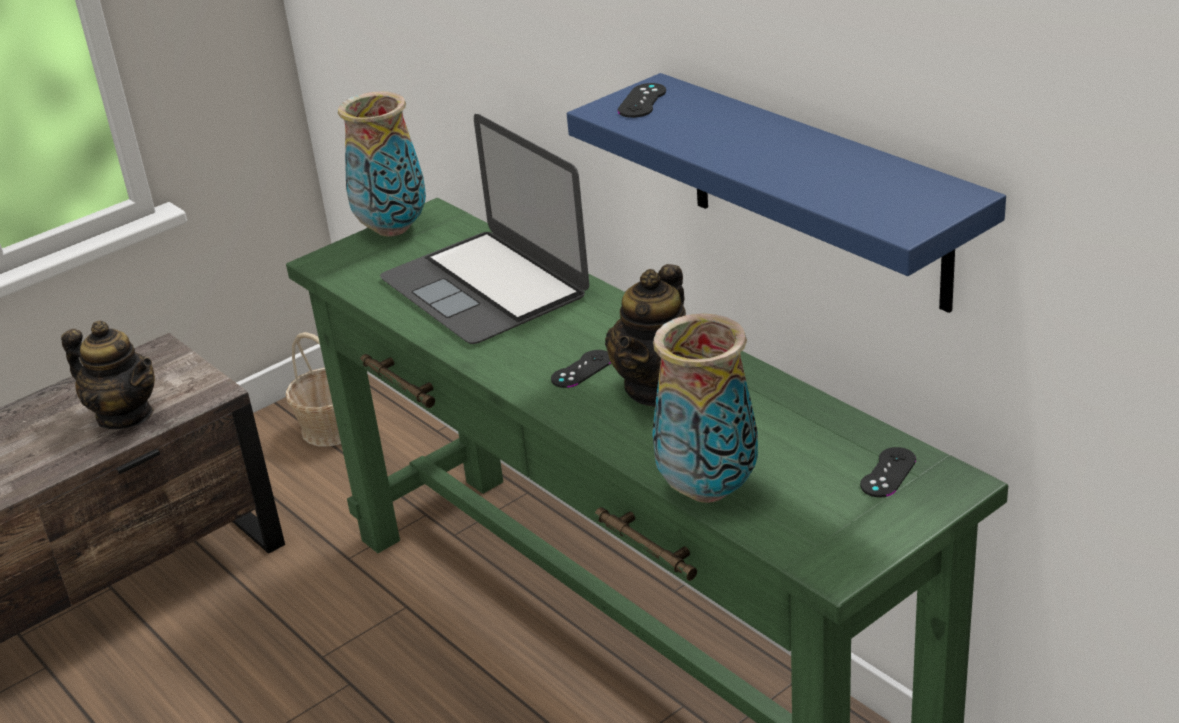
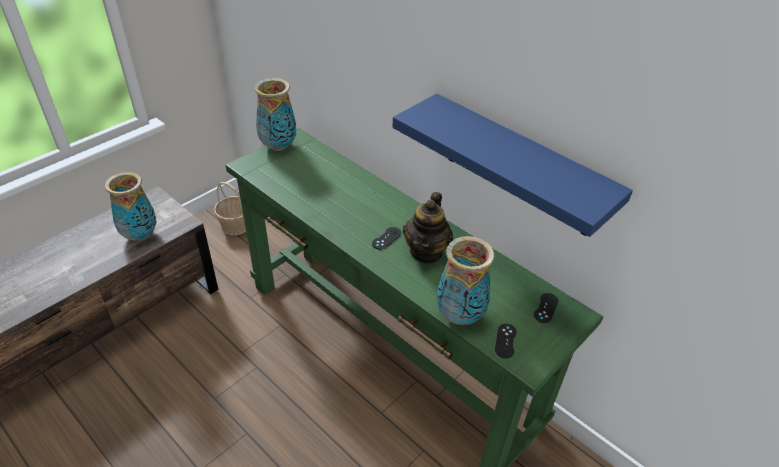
camera: 10 degrees left, 10 degrees up
teapot [61,320,155,429] -> vase [105,172,157,241]
laptop [380,114,589,344] -> none
black game controller [618,83,666,118] -> black game controller moved to [495,324,517,358]

